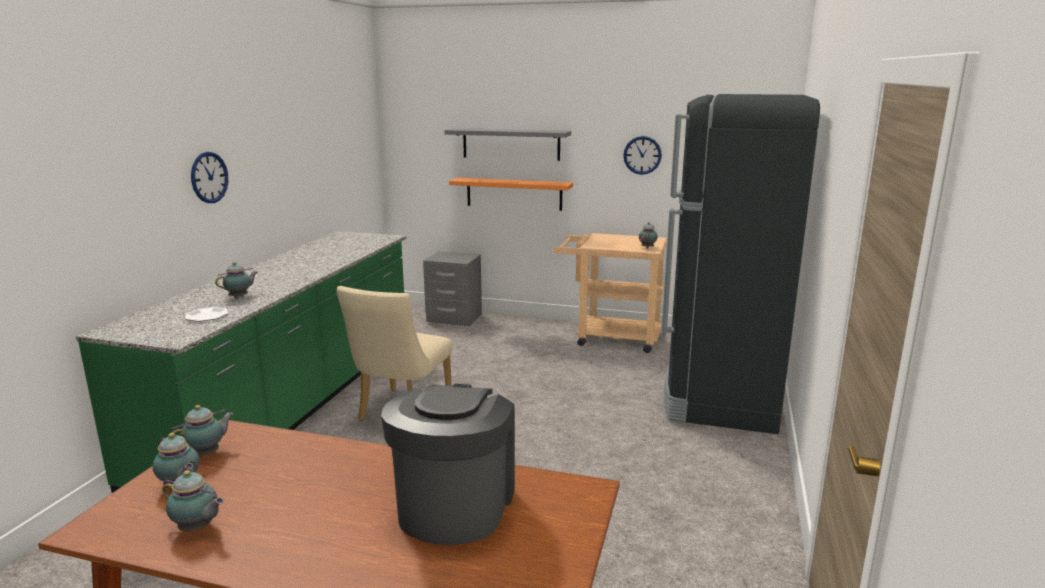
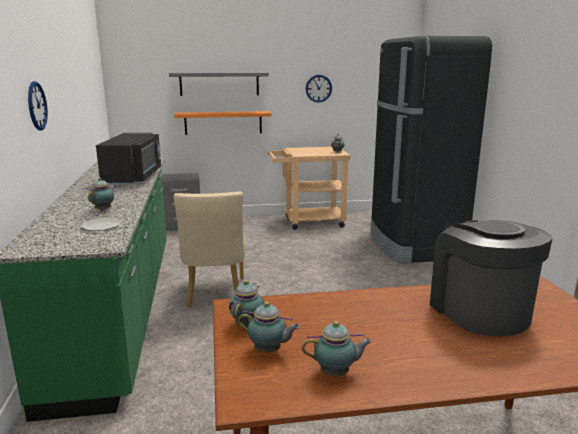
camera: 25 degrees left, 0 degrees up
none -> black microwave [96,133,161,185]

